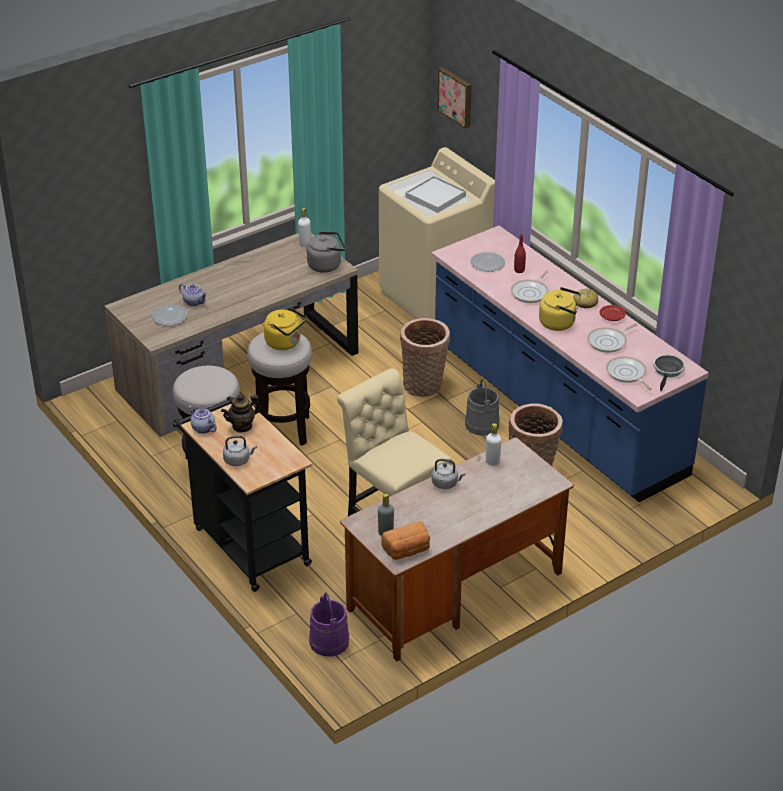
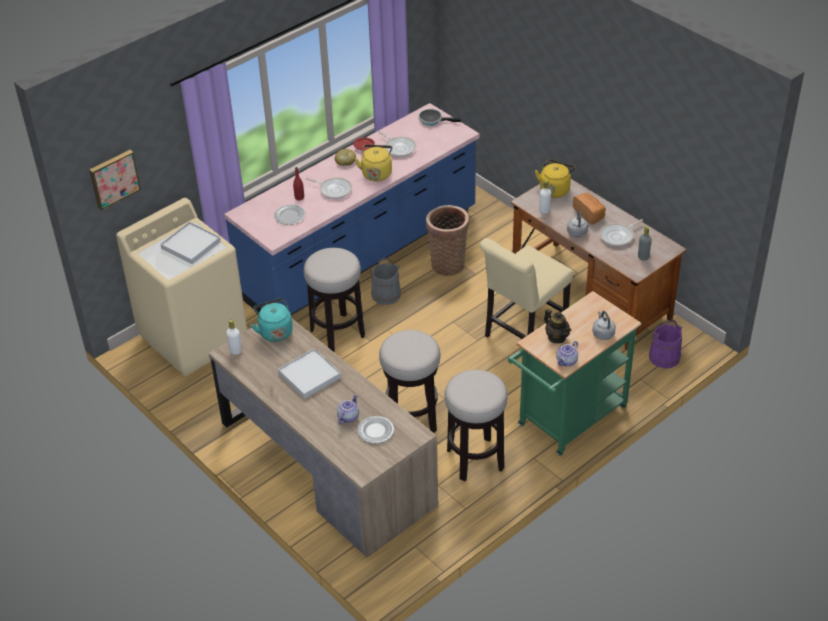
camera: 95 degrees left, 5 degrees up
black cart [172,396,313,592] -> green cart [508,291,641,456]
yellow kettle [264,308,307,350] -> yellow kettle moved to [535,159,575,198]
grey kettle [307,232,346,273] -> turquoise kettle [251,298,293,342]
bread [382,521,430,560] -> bread moved to [573,193,606,224]
basket [400,318,450,397] -> stool [304,248,365,352]
frying pan [606,356,652,390] -> frying pan moved to [600,219,643,246]
none -> white tray [278,348,341,399]

